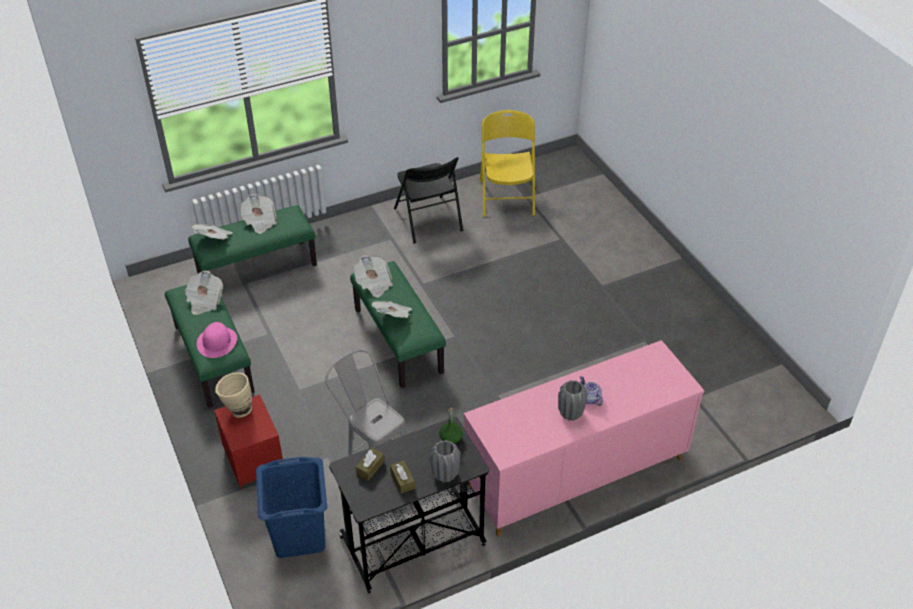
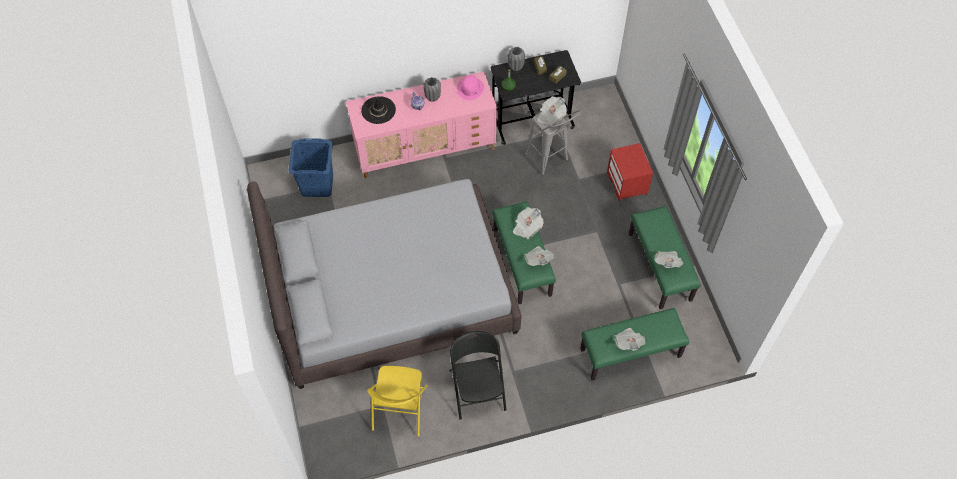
camera: 170 degrees left, 15 degrees up
newspaper [192,224,233,240] -> newspaper moved to [537,96,567,126]
pink hat [197,322,237,358] -> pink hat moved to [457,75,484,100]
beige vase [215,372,252,418] -> none
blue laundry basket [256,457,327,558] -> blue laundry basket moved to [289,138,333,197]
none -> grey bed [247,179,521,389]
none -> black hat [361,96,396,124]

